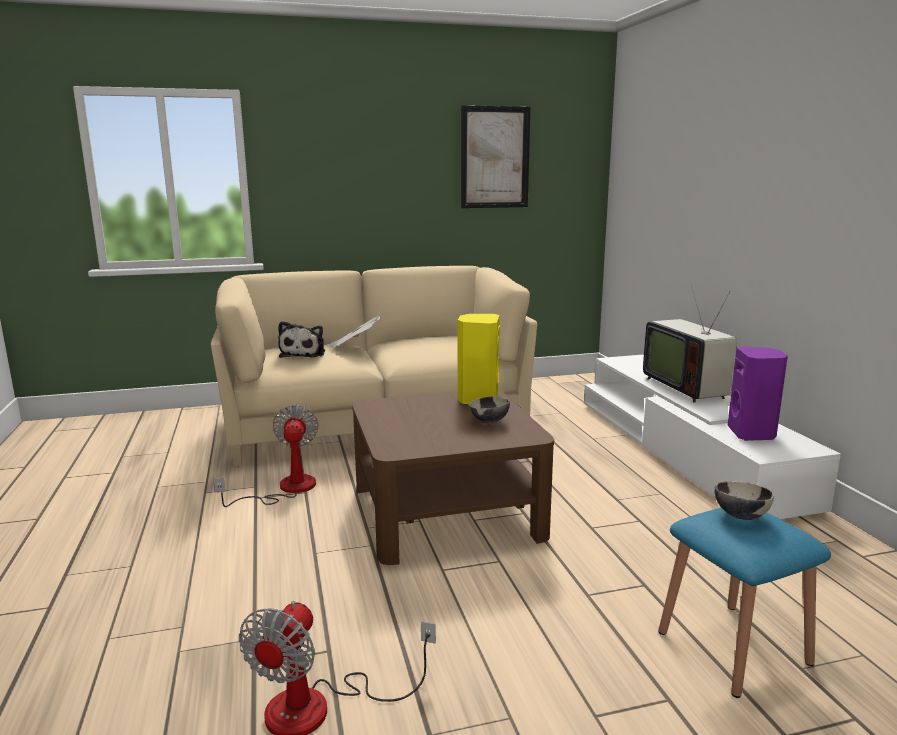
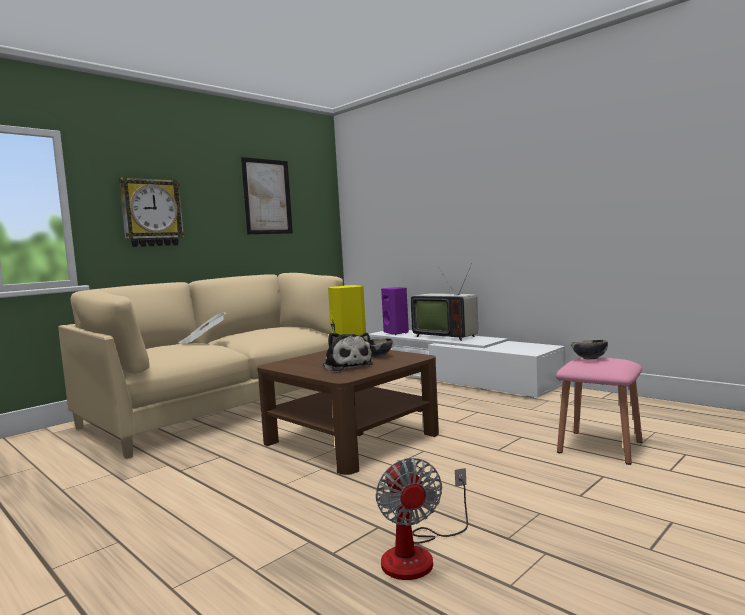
camera: 30 degrees left, 10 degrees down
fan [213,405,319,507] -> none
plush toy [278,321,325,358] -> plush toy moved to [323,333,373,371]
blue stool [658,508,831,698] -> pink stool [556,357,643,465]
purple speaker [728,346,788,441] -> purple speaker moved to [381,287,409,335]
none -> wall clock [119,177,185,247]

